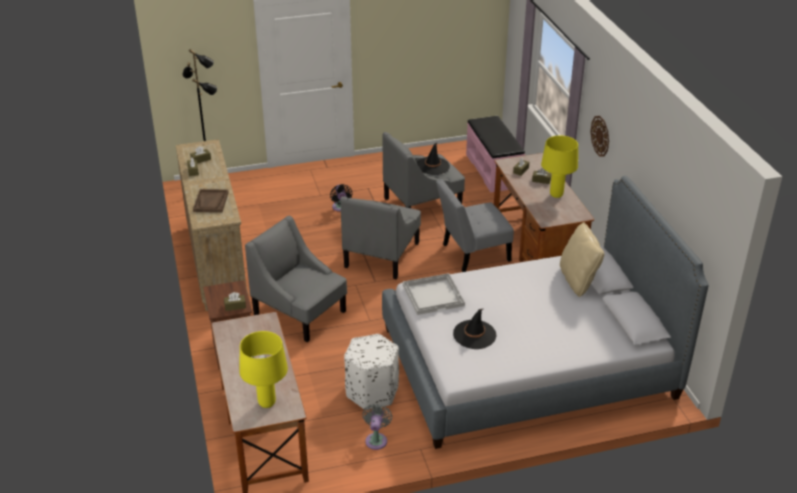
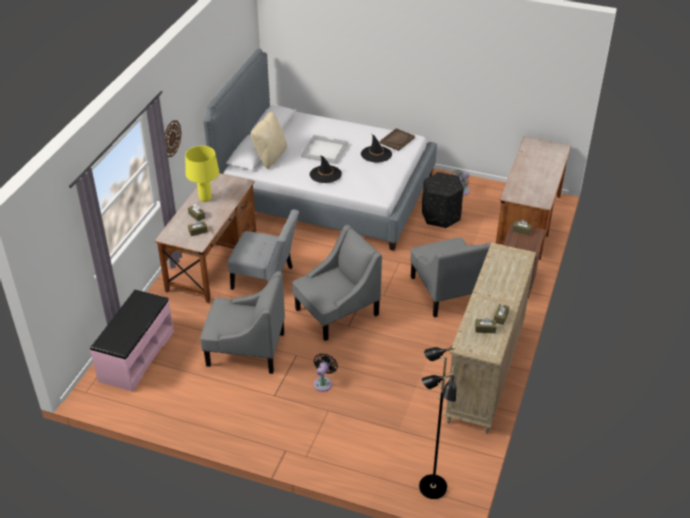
camera: 145 degrees left, 5 degrees up
brown tray [193,189,229,213] -> brown tray moved to [380,128,415,151]
yellow table lamp [240,331,288,408] -> none
white ottoman [344,334,399,409] -> black ottoman [422,172,464,228]
white tray [403,273,465,315] -> white tray moved to [301,135,348,164]
black hat [417,142,450,175] -> black hat moved to [310,156,342,183]

